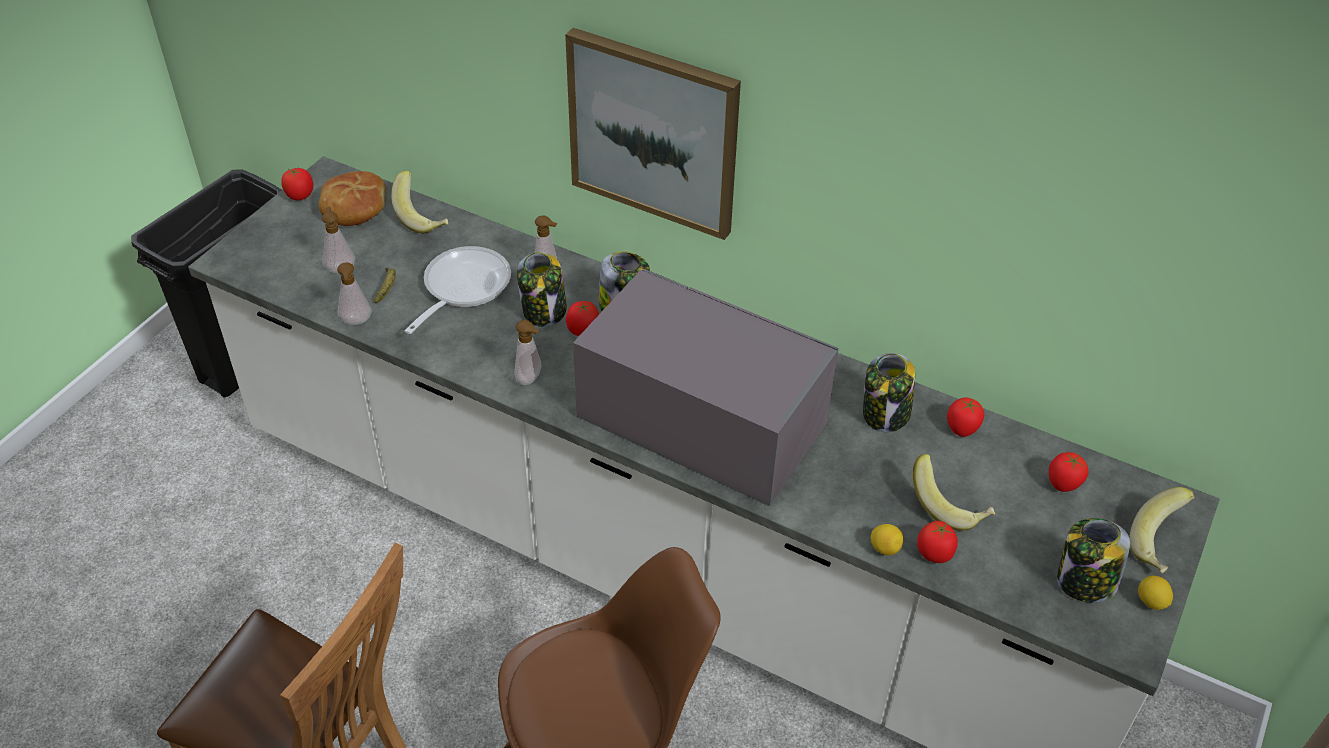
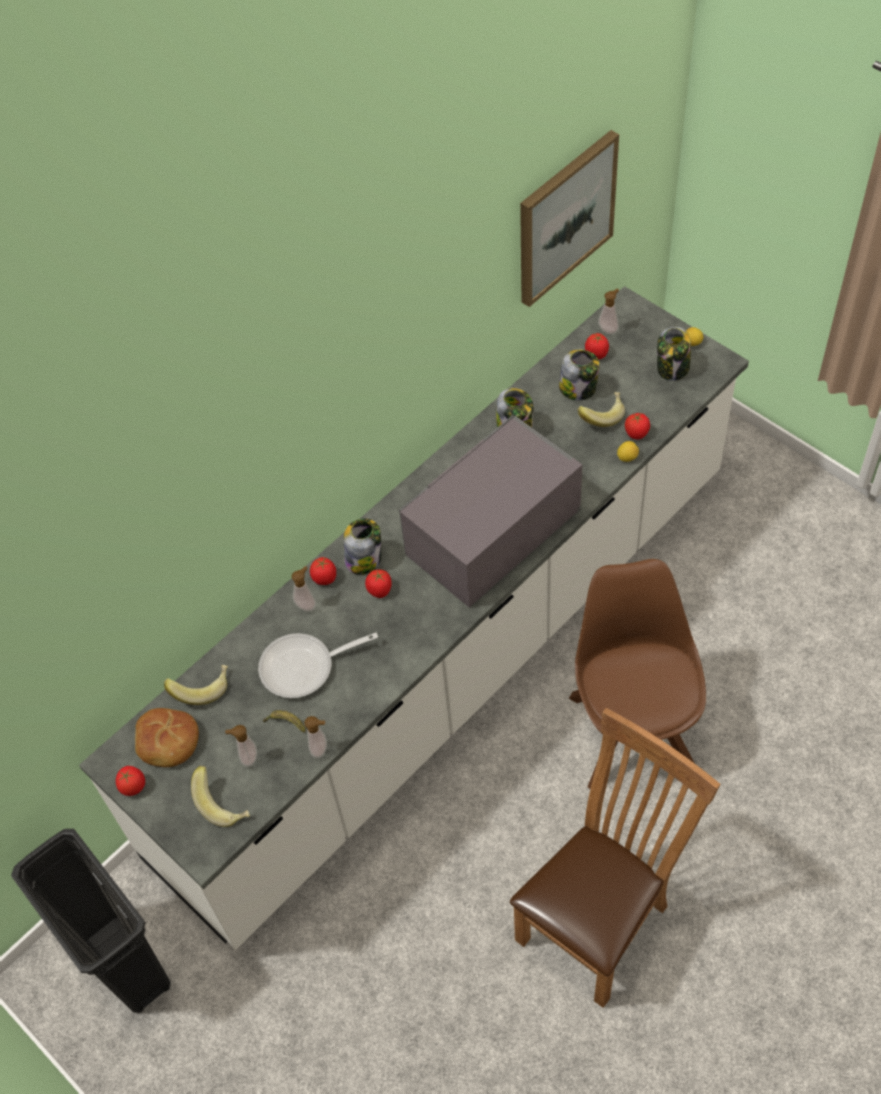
camera: 70 degrees left, 10 degrees up
frying pan [405,246,511,334] -> frying pan turned 60 degrees counterclockwise [258,633,378,698]
soap dispenser [514,320,541,385] -> soap dispenser moved to [598,289,619,335]
jar [517,252,567,327] -> jar moved to [559,350,600,400]
picture [565,28,741,240] -> picture moved to [520,130,619,307]
tomato [947,397,984,437] -> tomato moved to [310,557,336,585]
banana [1130,487,1194,573] -> banana moved to [191,766,250,827]

